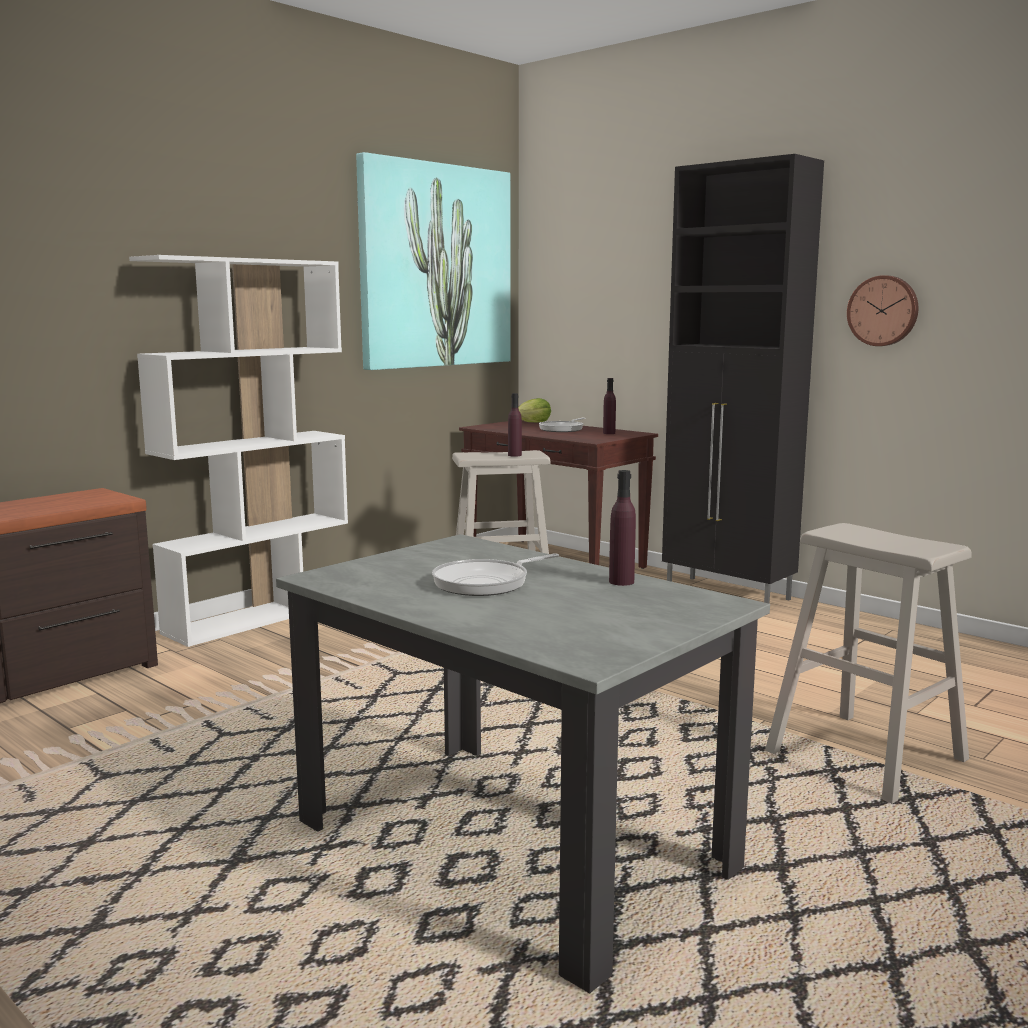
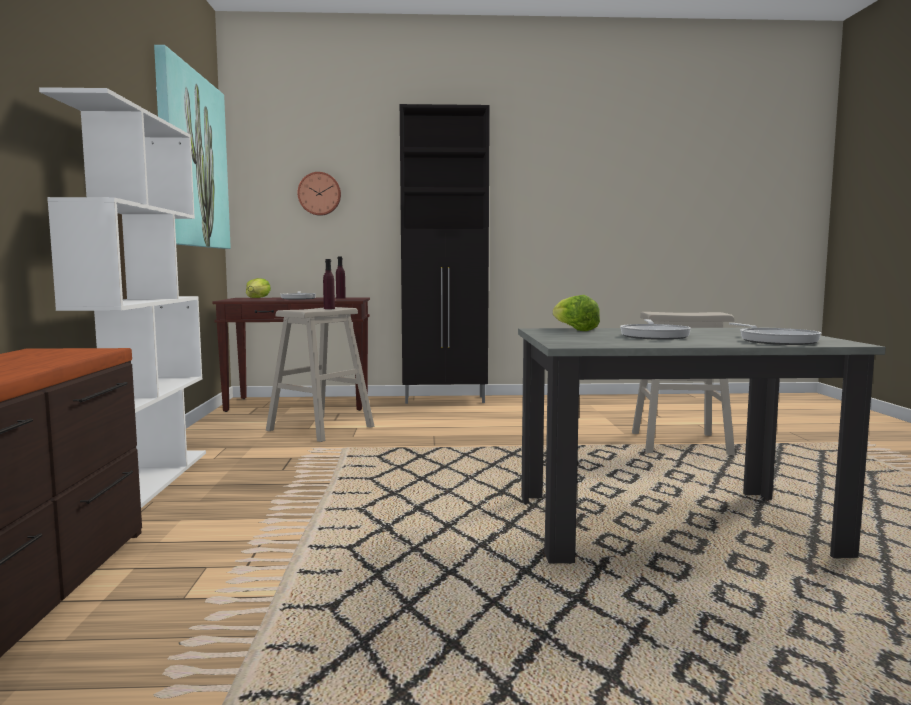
camera: 45 degrees left, 5 degrees down
purple bottle [609,470,636,586] -> none
wall clock [847,275,918,346] -> wall clock moved to [297,172,341,216]
none -> lettuce [553,295,600,331]
none -> frying pan [729,323,821,345]

